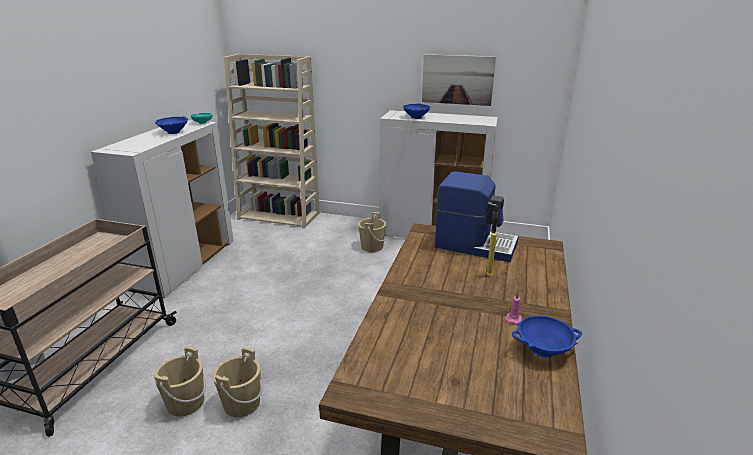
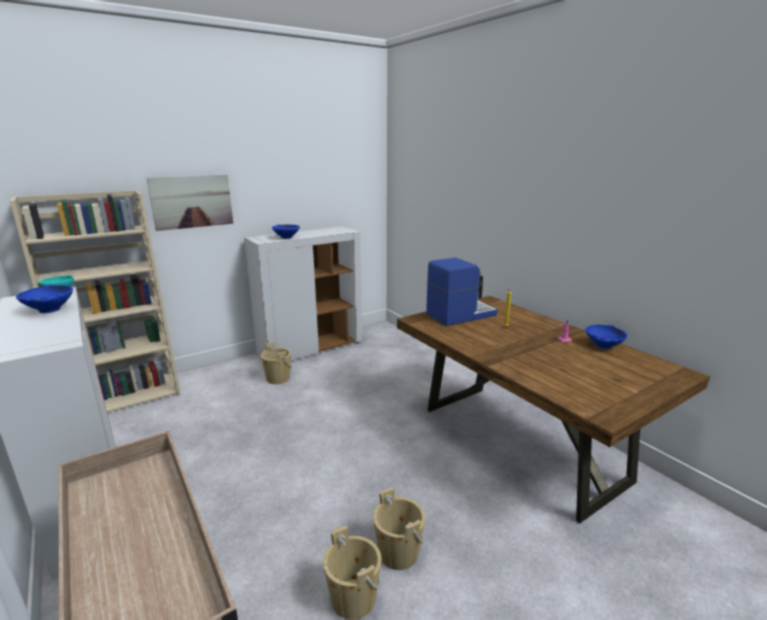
camera: 50 degrees left, 5 degrees down
picture [422,54,496,106] -> picture moved to [147,174,233,231]

